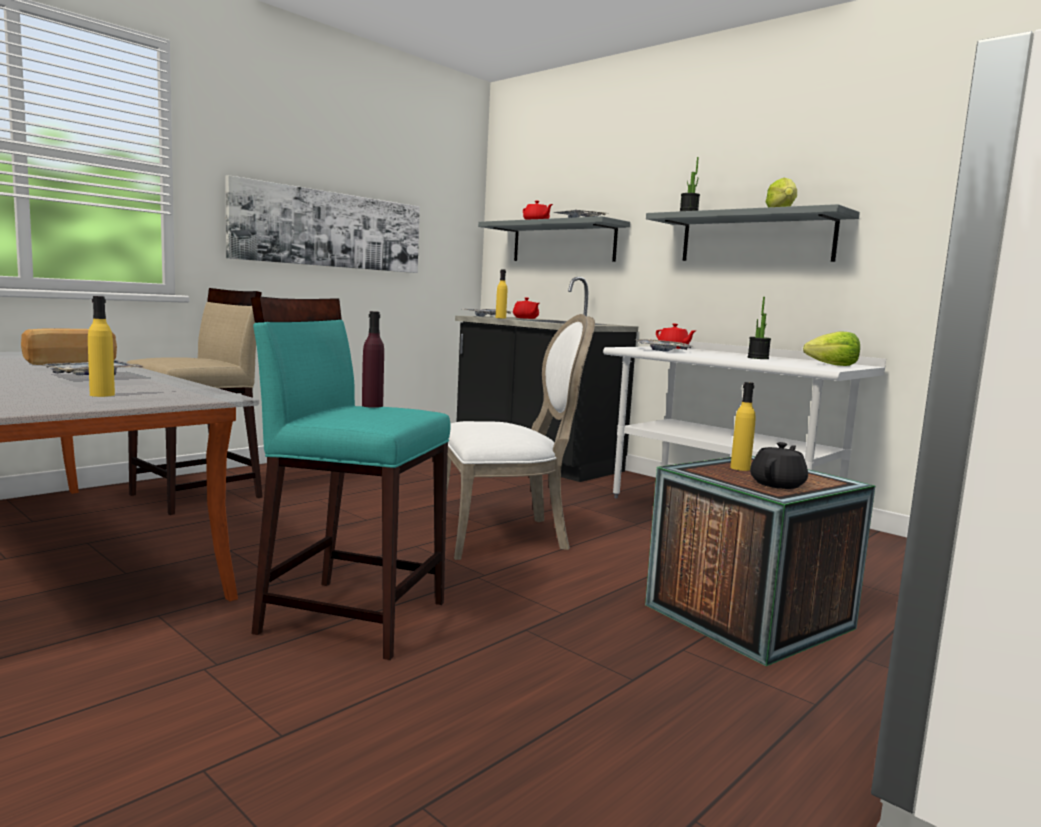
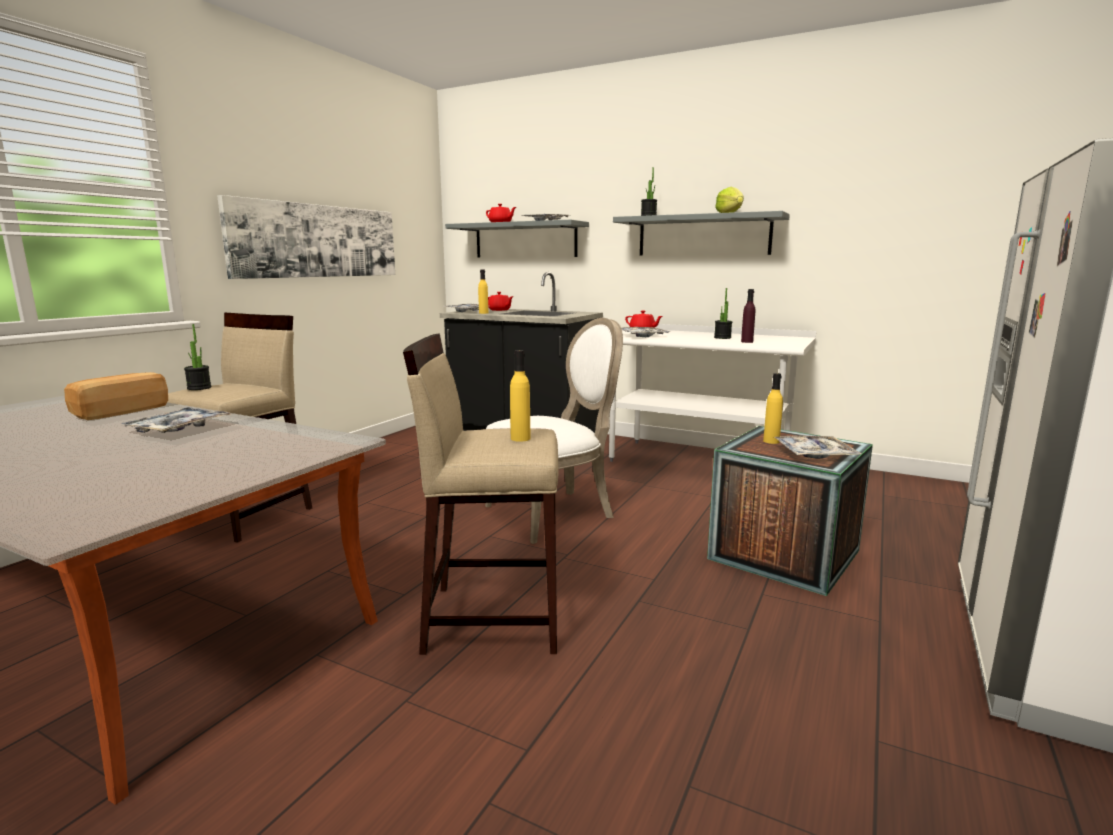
camera: 15 degrees left, 5 degrees up
yellow bottle [88,296,115,397] -> yellow bottle moved to [510,350,531,442]
turquoise stool [251,296,451,660] -> beige stool [403,333,559,655]
purple bottle [362,311,384,408] -> purple bottle moved to [741,289,756,343]
black teapot [750,442,808,489] -> tray [773,436,861,459]
lettuce [803,331,860,366] -> none
none -> potted plant [184,324,211,390]

